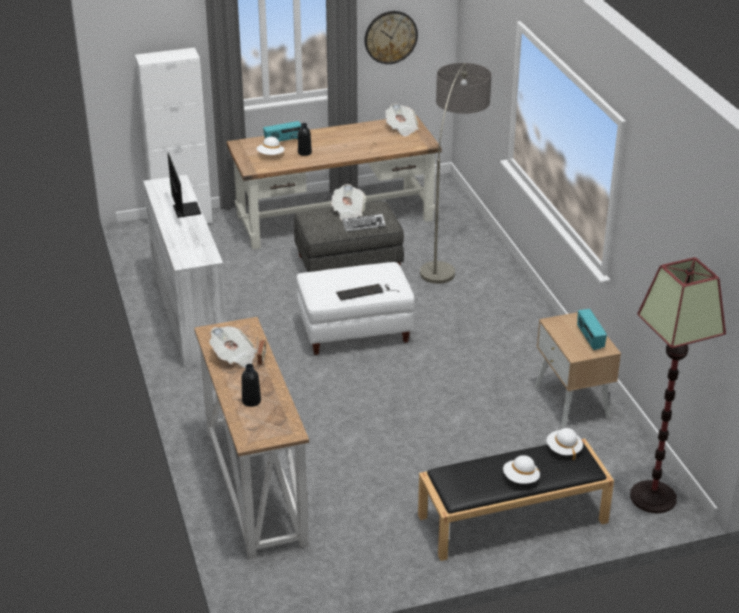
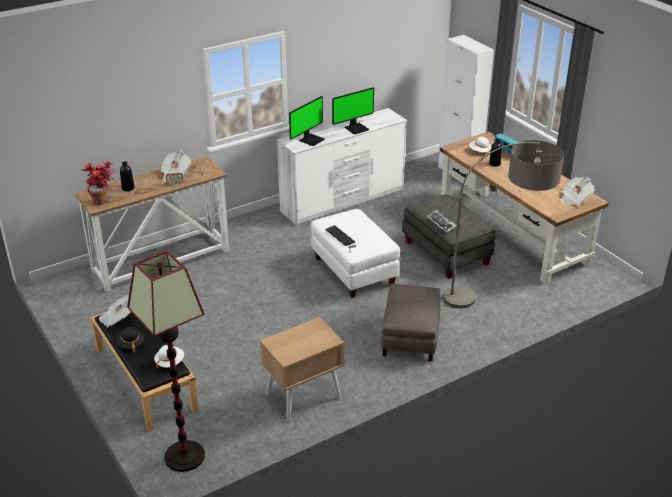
camera: 75 degrees right, 0 degrees up
newspaper [330,184,366,220] -> newspaper moved to [99,295,131,328]
wall clock [365,11,418,64] -> none
white hat [503,455,540,484] -> black hat [115,327,144,353]
radio [577,309,607,350] -> none
none -> potted plant [82,161,115,205]
none -> monitor [289,96,324,146]
none -> grey ottoman [381,284,440,361]

